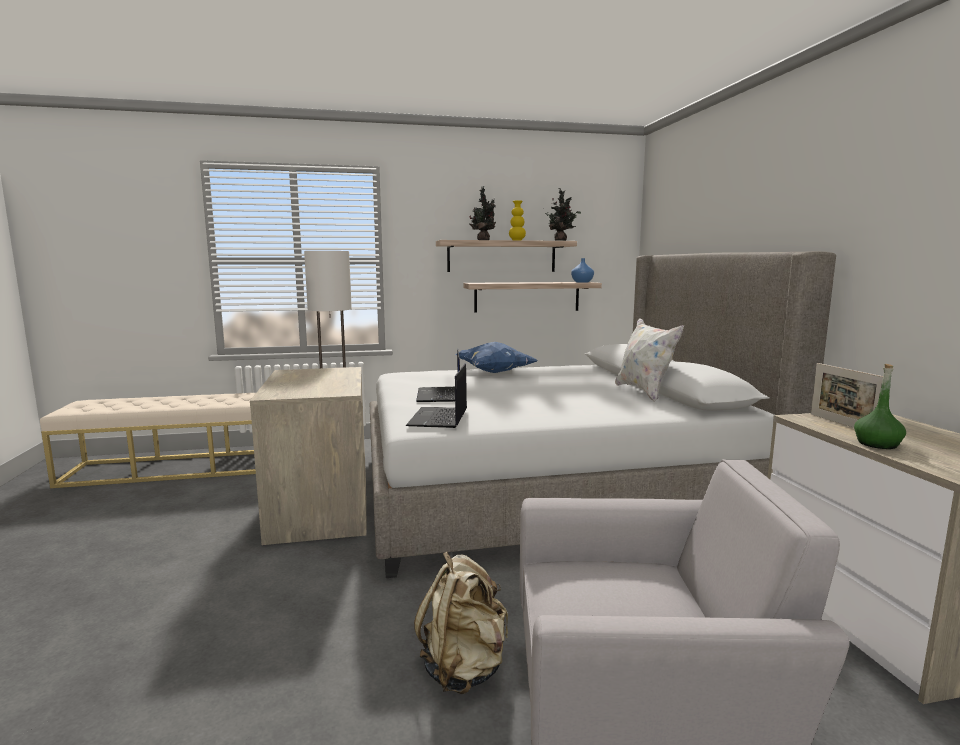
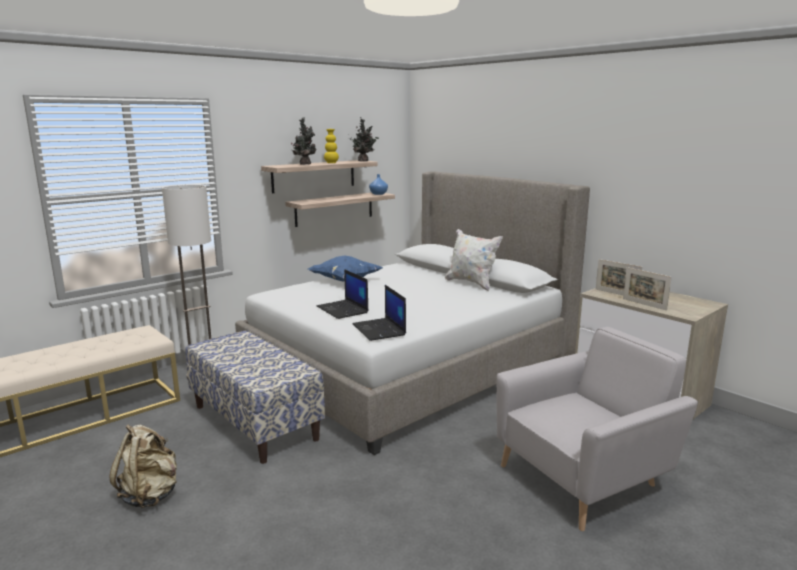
camera: 30 degrees left, 5 degrees up
dresser [250,367,367,545] -> bench [186,330,325,464]
beige backpack [414,552,508,694] -> beige backpack moved to [109,424,177,508]
green bottle [854,364,906,449] -> picture frame [623,267,672,311]

